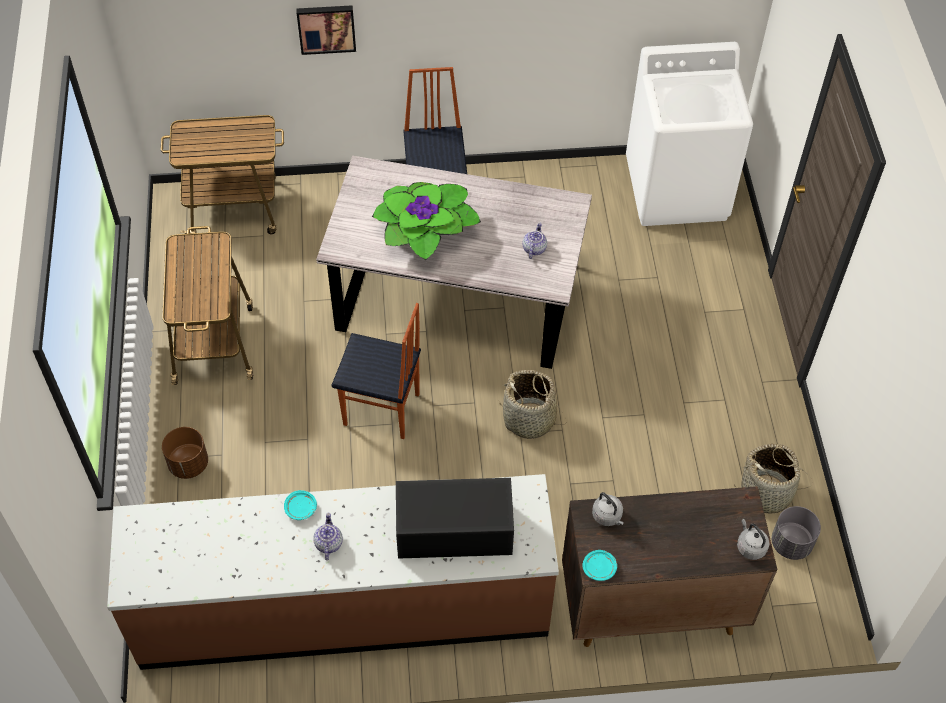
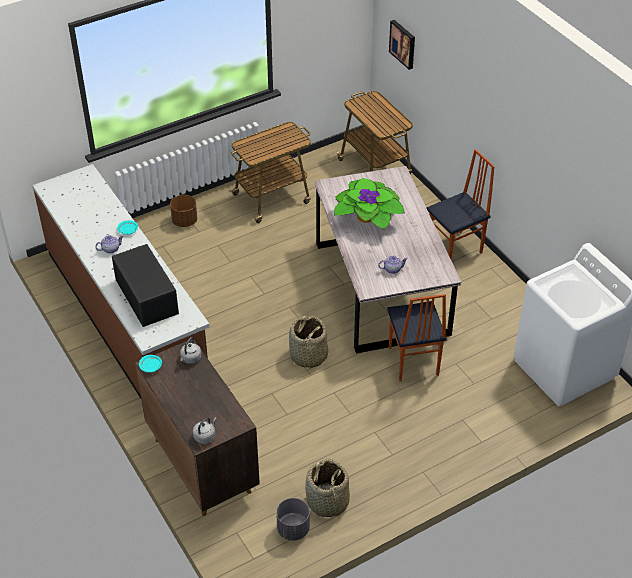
camera: 65 degrees right, 10 degrees down
picture [296,5,356,55] -> picture moved to [389,20,415,70]
chair [332,303,421,439] -> chair moved to [387,294,447,381]

